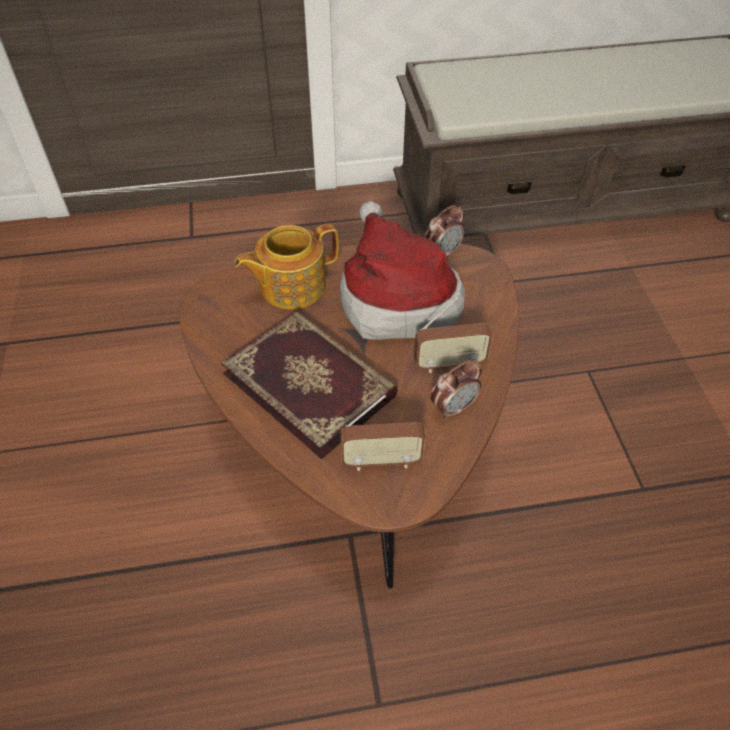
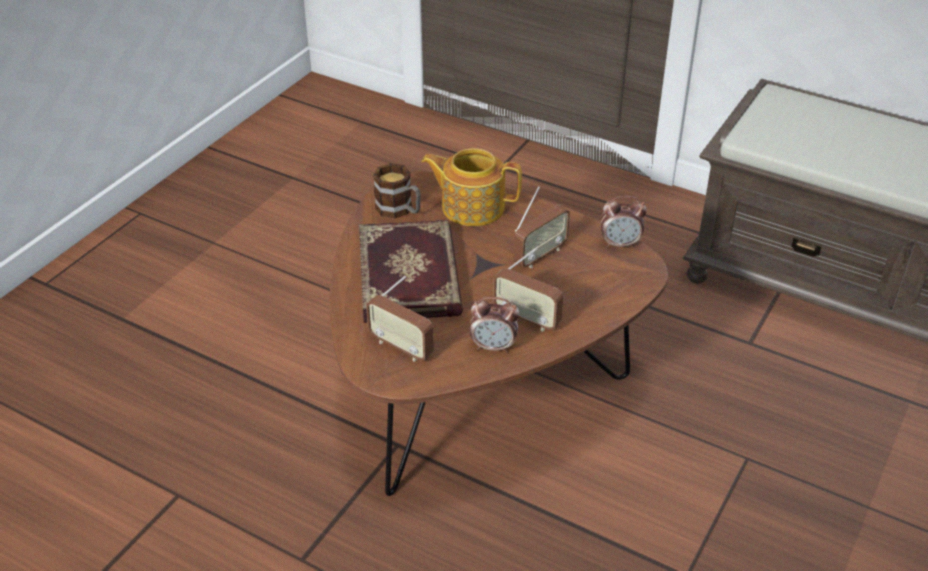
camera: 40 degrees right, 10 degrees down
hat [340,201,465,340] -> radio [513,186,570,268]
none -> mug [373,163,421,218]

